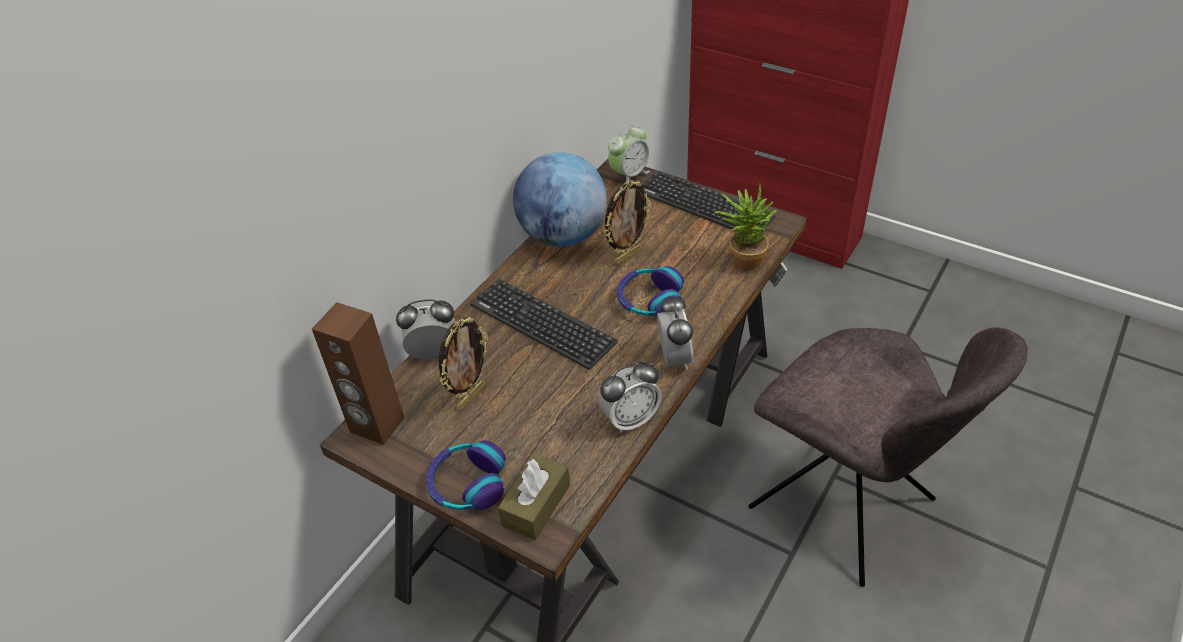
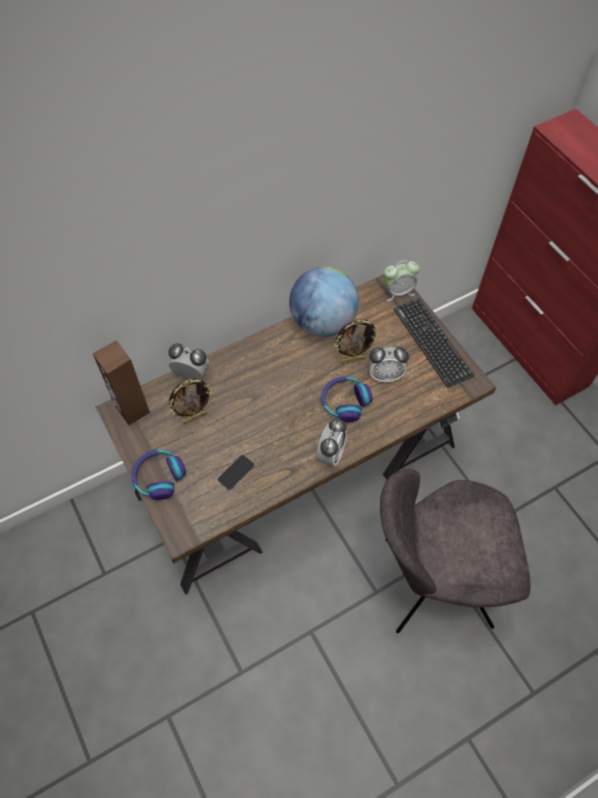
camera: 25 degrees right, 15 degrees up
keyboard [470,279,618,370] -> none
brown tissue box [498,454,570,540] -> none
alarm clock [598,361,661,434] -> alarm clock moved to [369,346,409,382]
potted plant [714,183,777,270] -> none
grey chair [748,328,1028,587] -> grey chair turned 105 degrees clockwise [380,469,530,633]
none -> phone [218,455,254,490]

